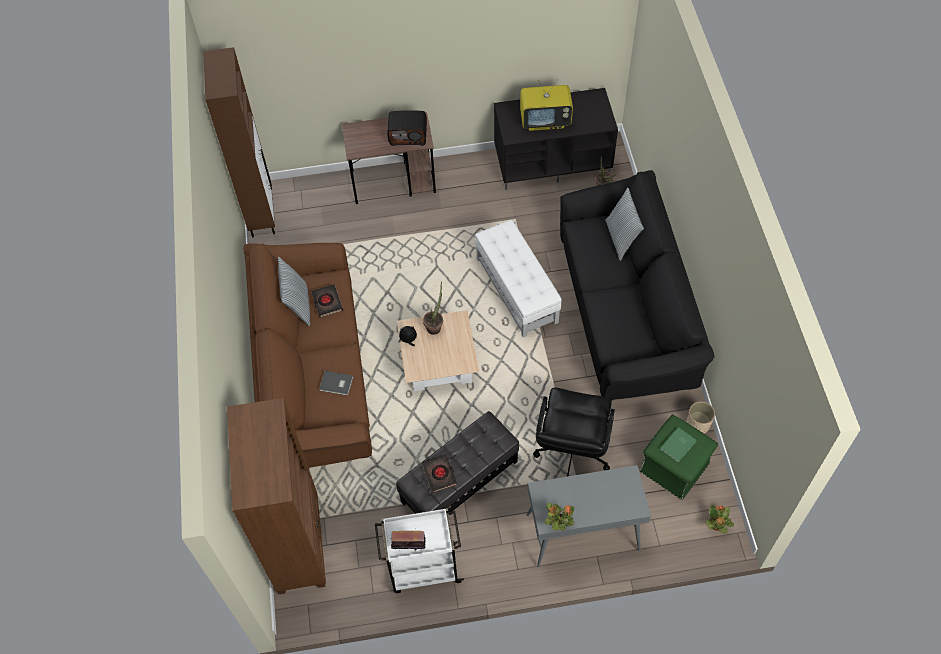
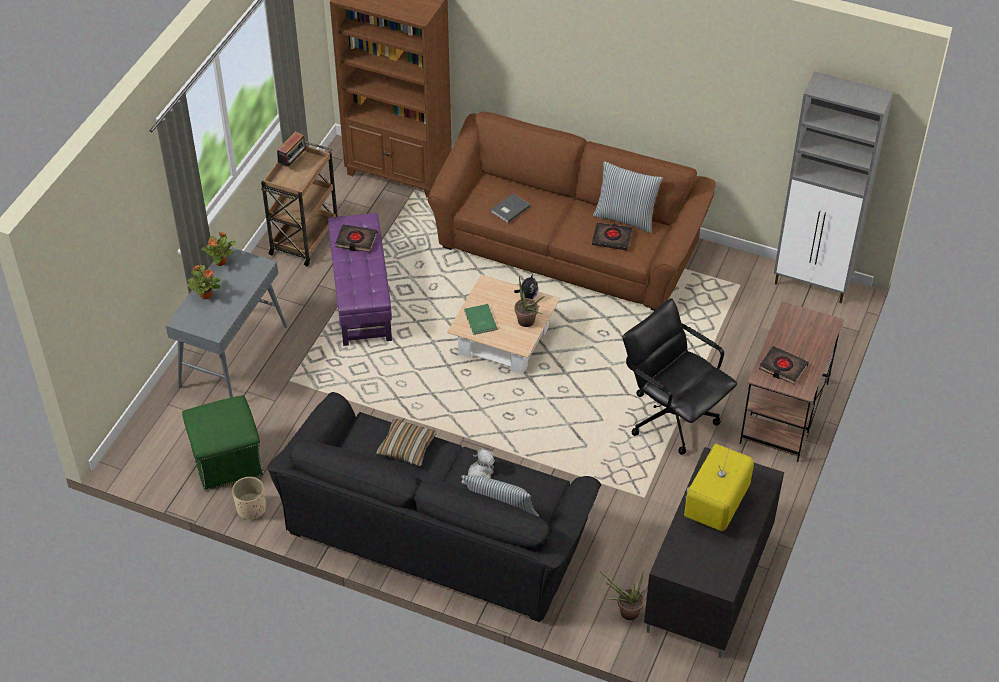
camera: 120 degrees right, 10 degrees down
brown cabinet [203,47,275,237] -> grey cabinet [774,71,893,303]
white cart [375,508,464,593] -> brown cart [261,141,338,267]
radio [387,110,427,146] -> black book [759,346,809,385]
black ottoman [396,411,519,514] -> purple ottoman [328,213,392,346]
white ottoman [475,220,562,337] -> none
black office chair [533,387,615,477] -> black office chair moved to [623,298,737,455]
green book [660,427,697,462] -> green book moved to [464,304,498,335]
potted plant [706,505,734,534] -> potted plant moved to [187,265,221,300]
none -> pillow [376,419,437,466]
none -> plush toy [461,448,495,485]

